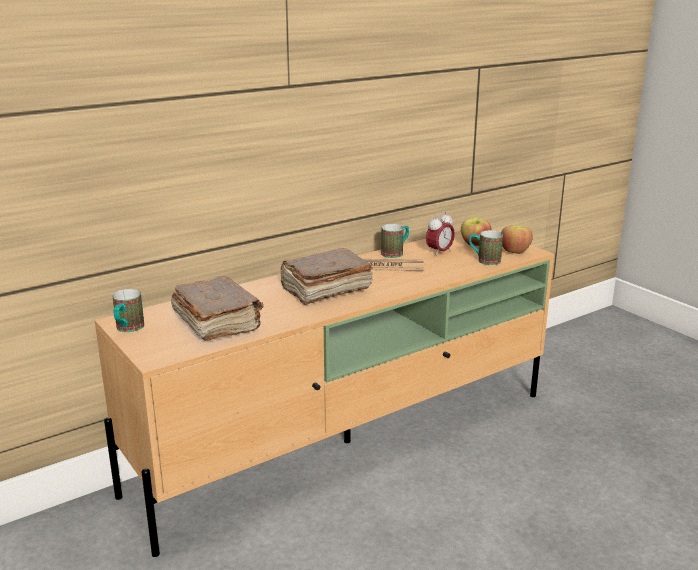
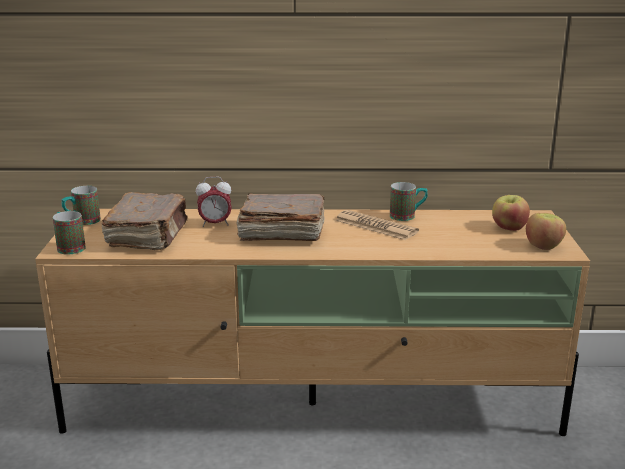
camera: 35 degrees right, 0 degrees up
alarm clock [426,211,455,257] -> alarm clock moved to [196,177,232,227]
mug [469,230,503,265] -> mug moved to [53,211,86,254]

